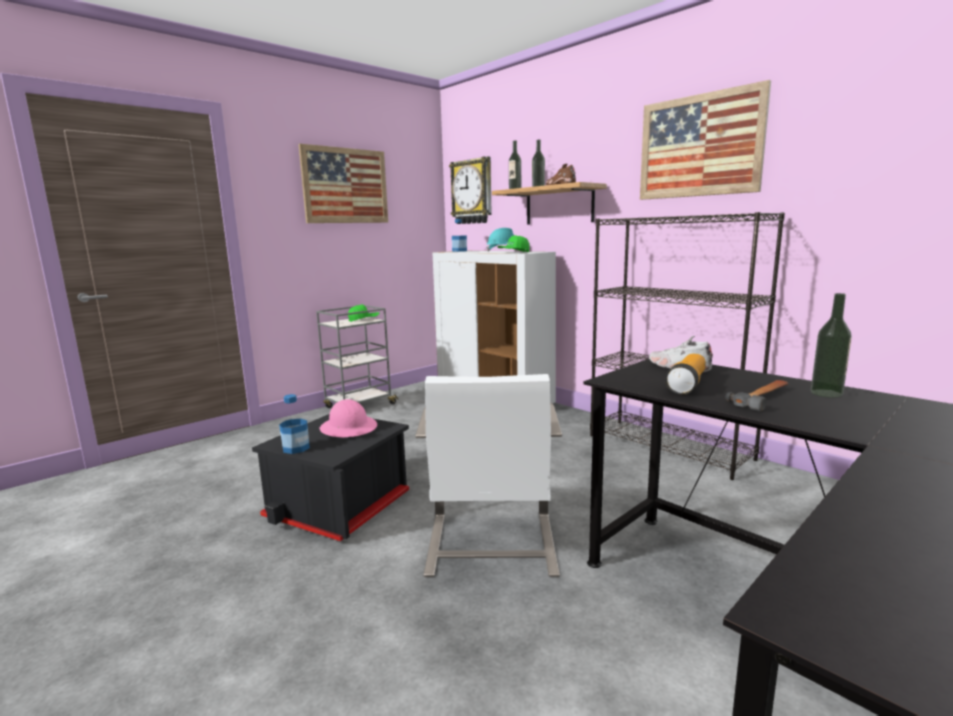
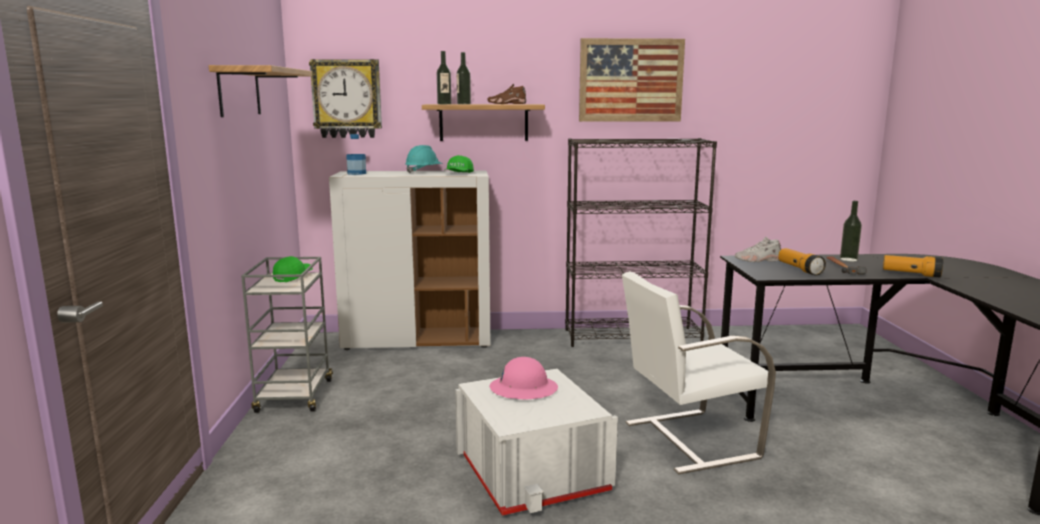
camera: 50 degrees left, 0 degrees up
black storage box [252,414,409,541] -> white storage box [455,368,618,516]
bottle [279,394,310,454] -> none
picture [298,144,388,223] -> shelf [209,65,312,117]
white chair [415,374,562,577] -> white chair turned 120 degrees clockwise [622,271,776,474]
none -> flashlight [883,255,943,277]

